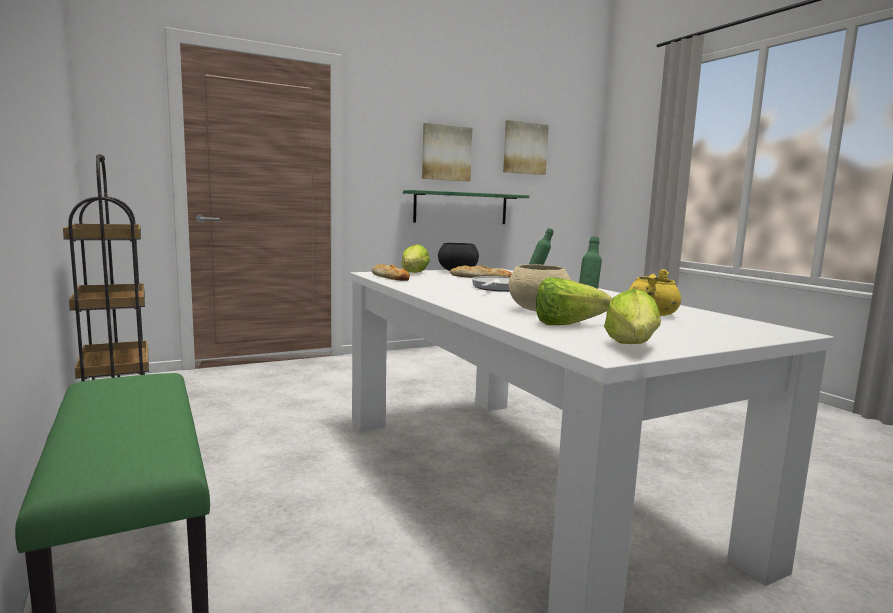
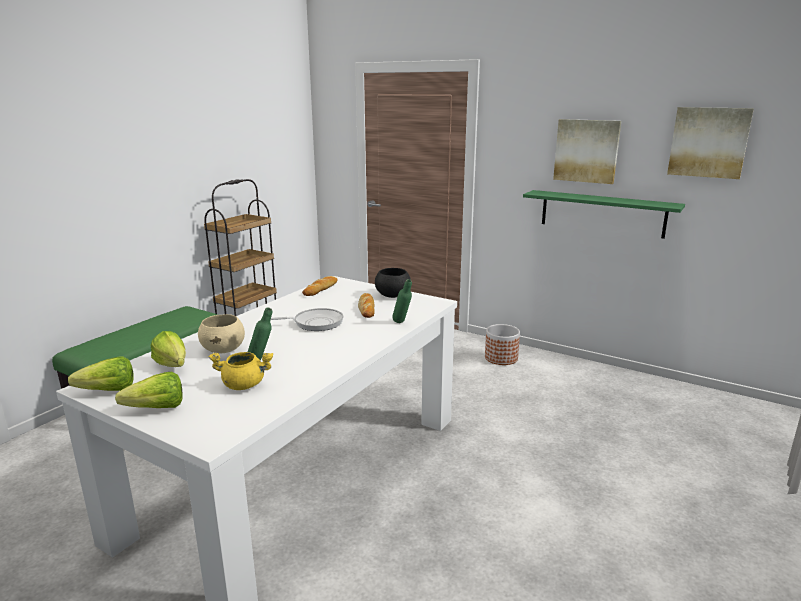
camera: 60 degrees right, 10 degrees up
lettuce [401,244,430,273] -> lettuce moved to [115,372,182,408]
none -> planter [485,324,520,365]

